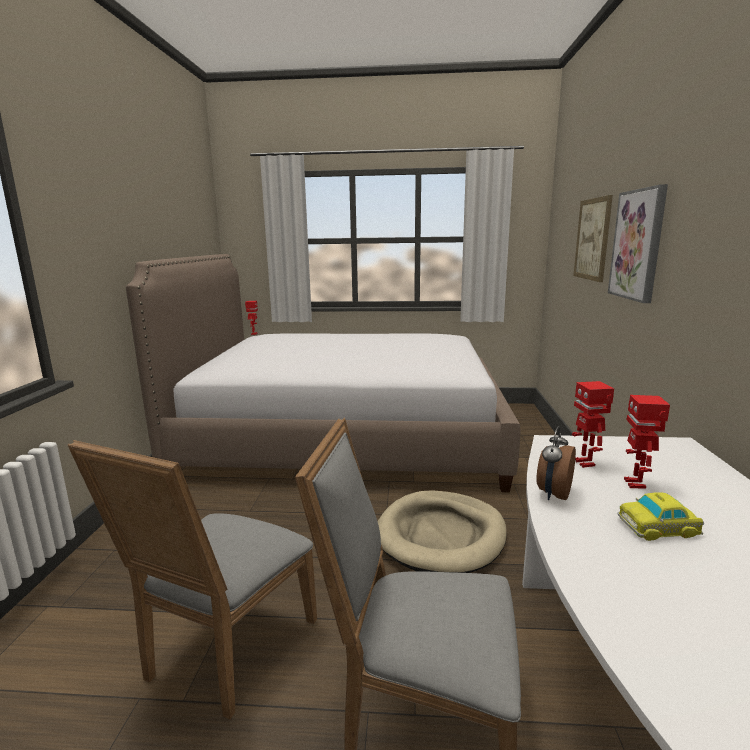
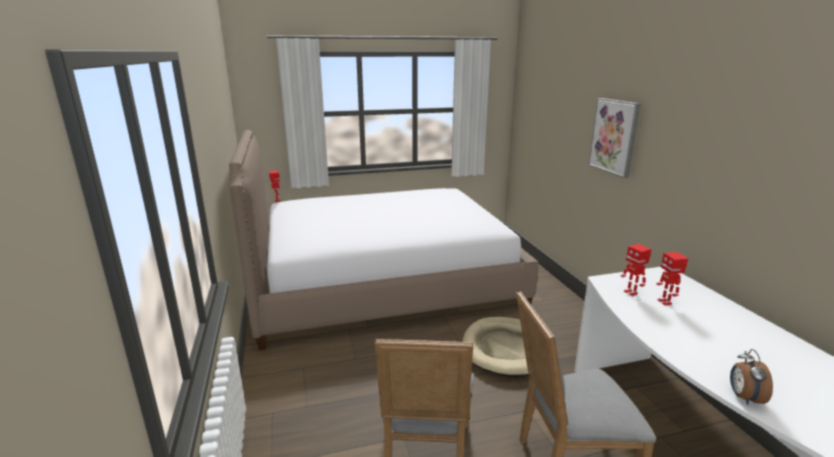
camera: 20 degrees left, 5 degrees up
alarm clock [536,426,576,500] -> alarm clock moved to [730,349,773,405]
picture [573,195,613,282] -> none
toy car [618,492,704,541] -> none

